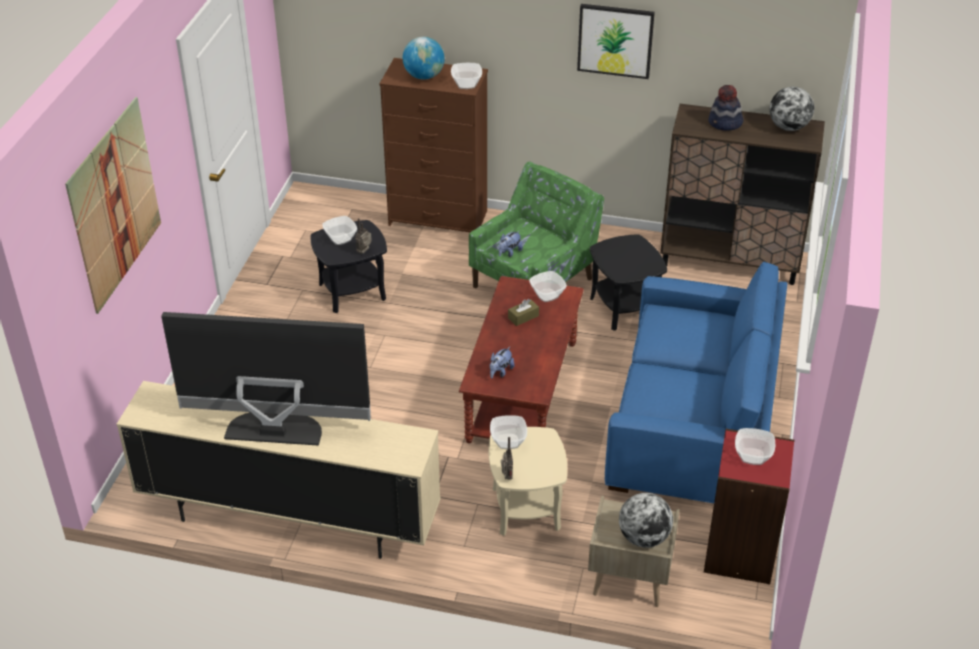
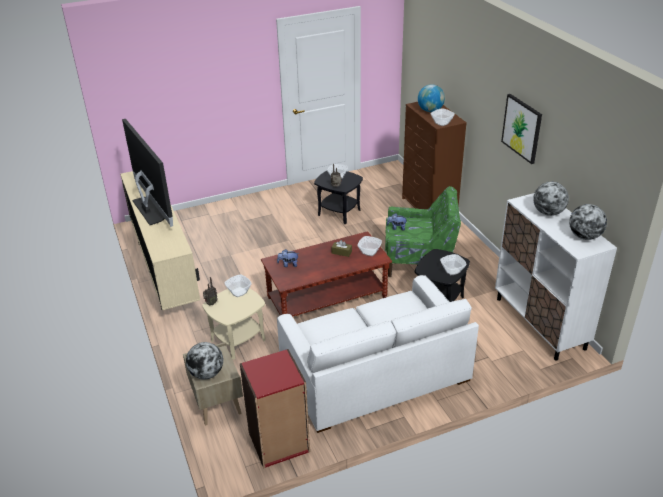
camera: 55 degrees right, 5 degrees down
picture [65,97,161,314] -> none
blue sofa [605,262,788,503] -> white sofa [277,275,479,433]
brown cabinet [660,104,825,285] -> white cabinet [495,193,617,361]
hat [708,85,743,131] -> globe [533,182,569,216]
bowl [735,428,775,465] -> bowl moved to [440,254,467,275]

